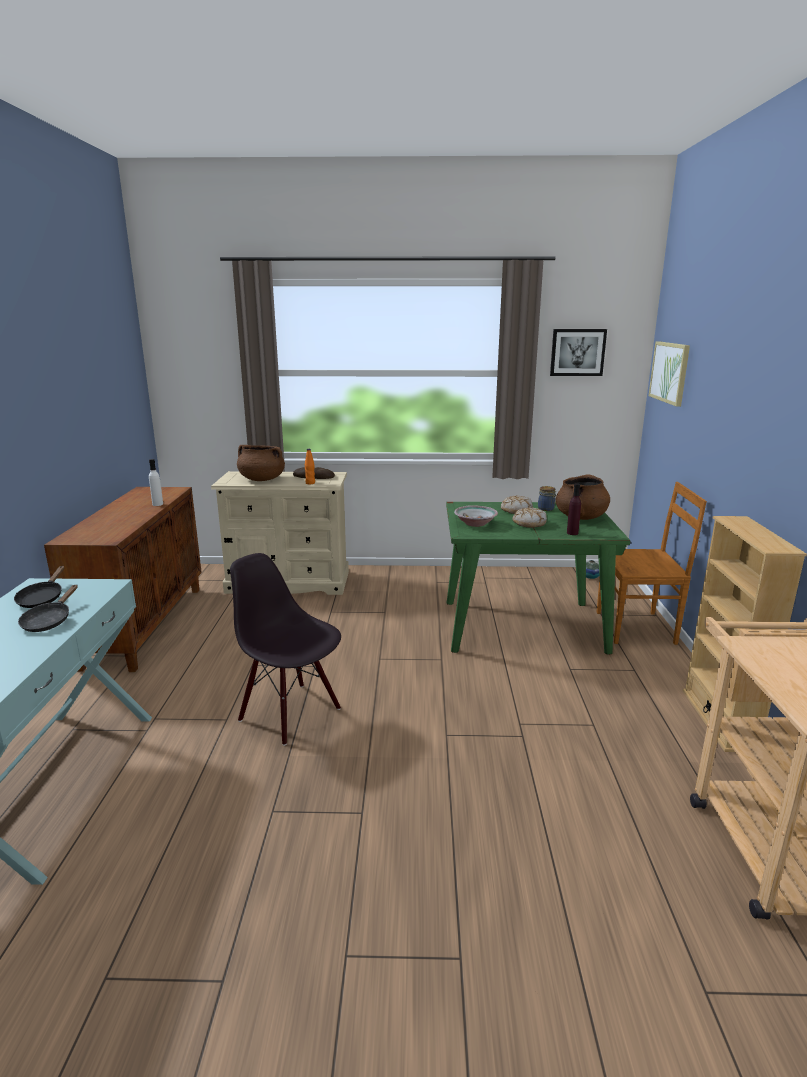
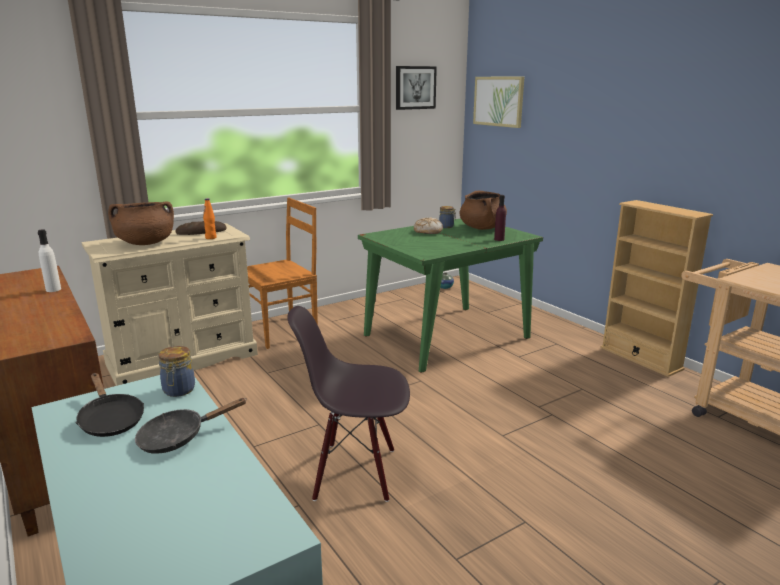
camera: 35 degrees left, 0 degrees up
black frying pan [18,584,78,632] -> black frying pan turned 90 degrees clockwise [135,398,247,454]
bowl [454,505,498,527] -> none
bread [513,507,547,528] -> none
brown chair [597,482,707,645] -> brown chair moved to [247,197,318,349]
none -> jar [158,346,195,397]

